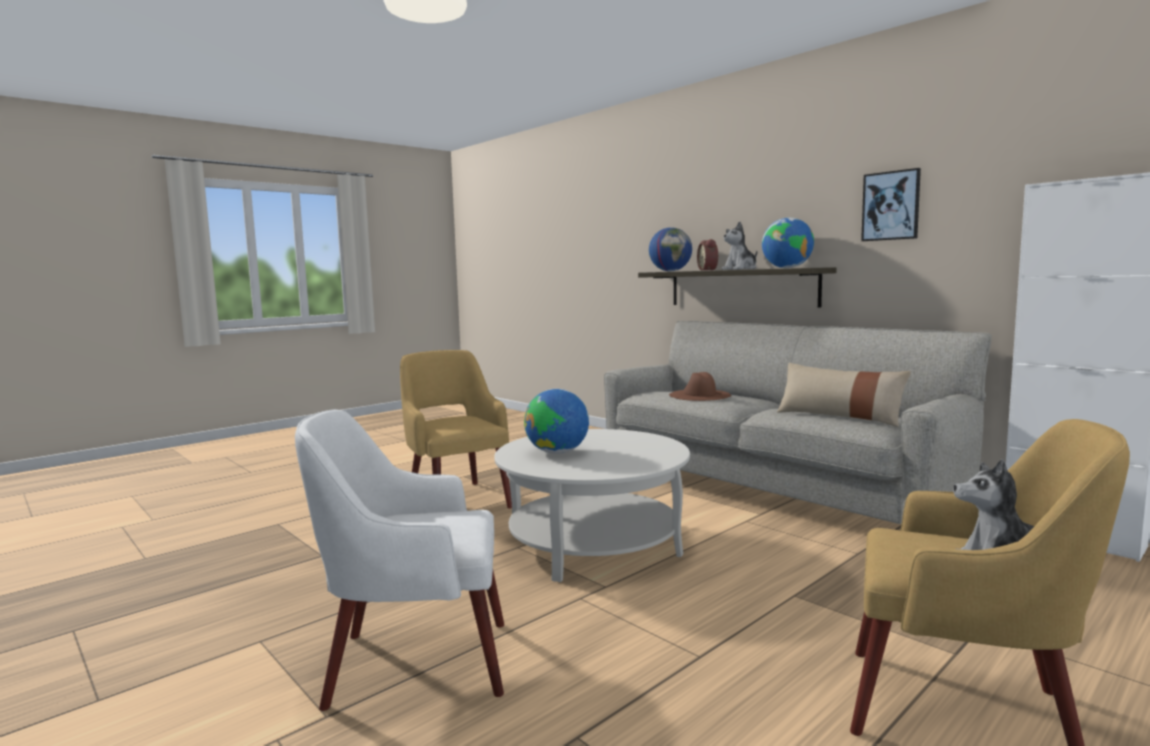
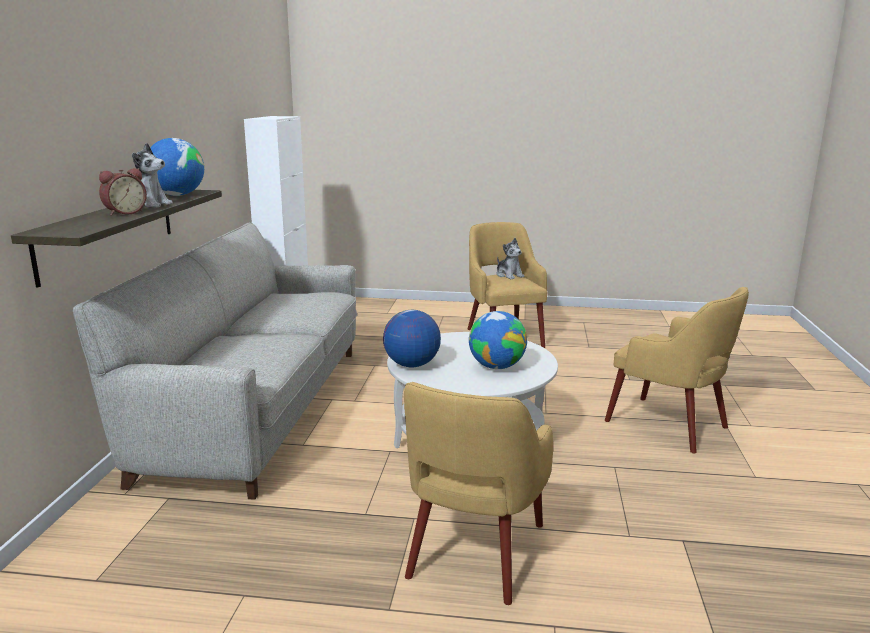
camera: 130 degrees left, 10 degrees up
white armchair [295,409,504,711] -> yellow armchair [605,287,749,453]
globe [649,227,692,271] -> globe moved to [383,310,441,367]
brown hat [669,372,731,401] -> none
beige pillow [777,363,911,427] -> none
picture [861,168,921,241] -> none

